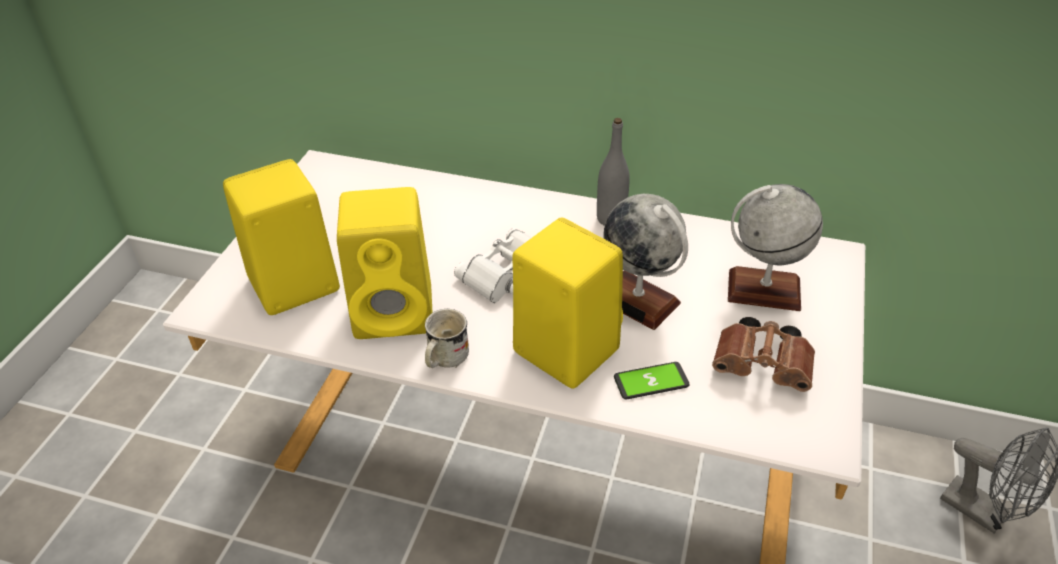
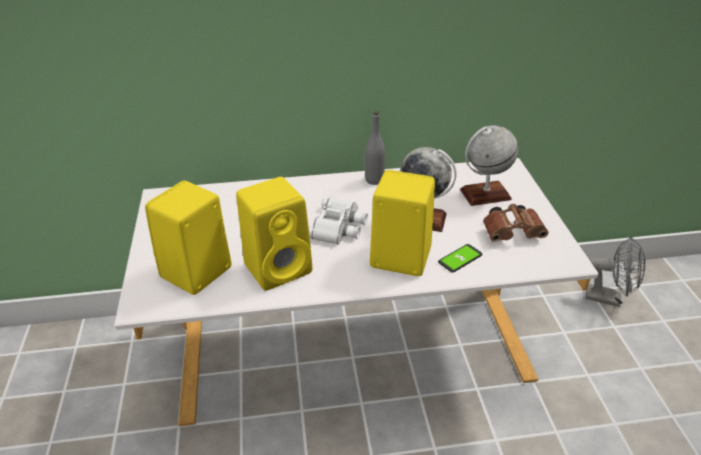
camera: 25 degrees left, 5 degrees down
white mug [425,309,469,368] -> none

